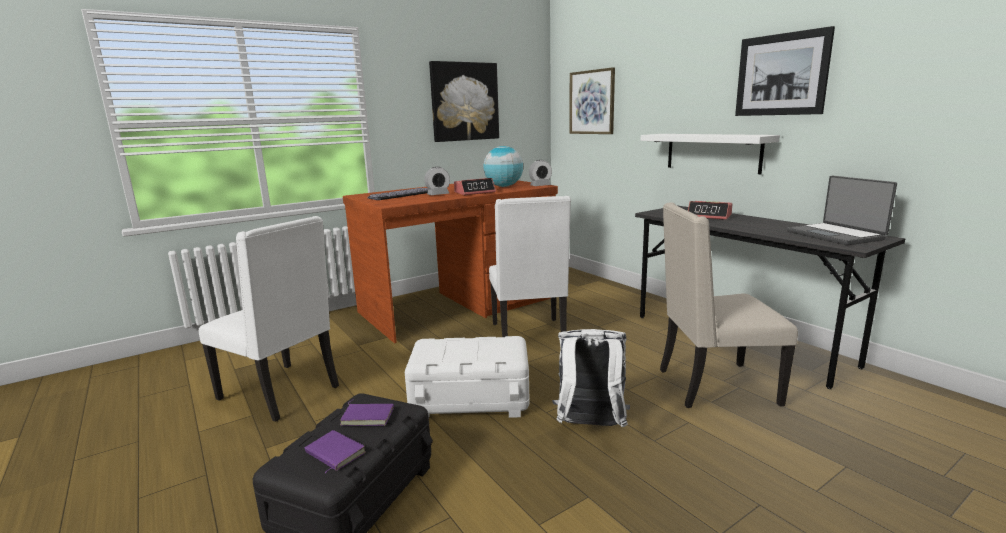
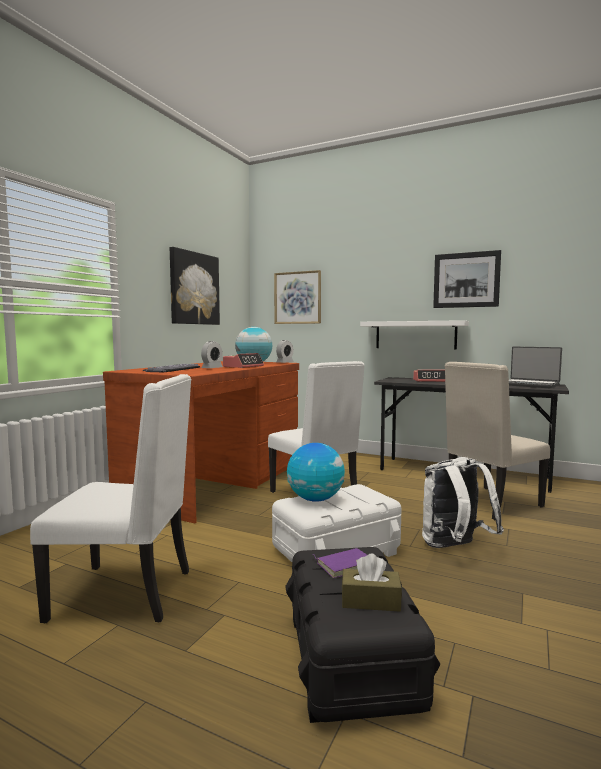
camera: 30 degrees left, 10 degrees down
purple book [305,430,366,473] -> brown tissue box [342,554,402,611]
none -> globe [287,443,345,502]

